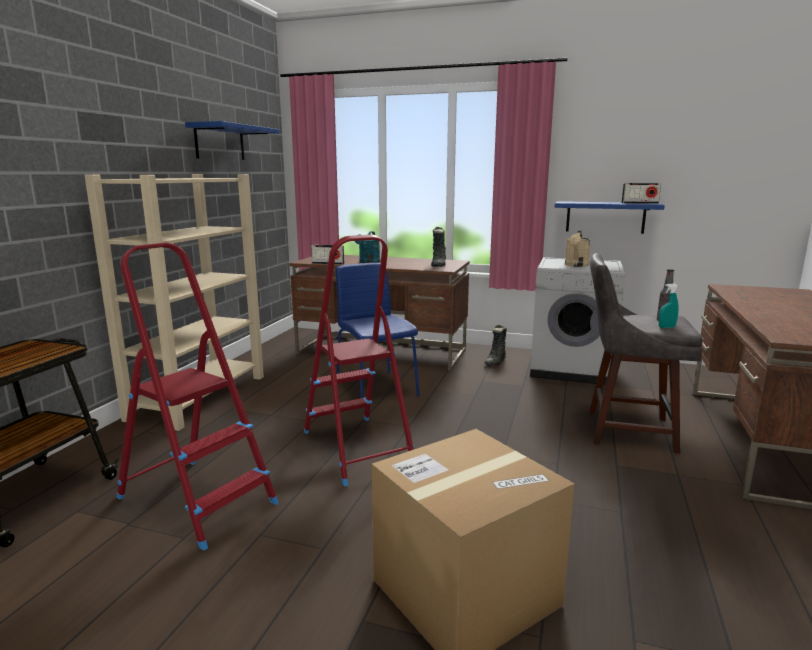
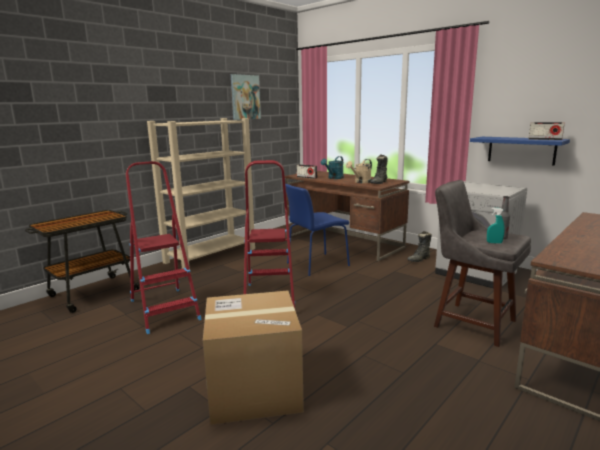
camera: 25 degrees right, 0 degrees up
blue shelf [185,121,280,160] -> picture [231,74,261,120]
blue chair [336,263,420,398] -> blue chair turned 120 degrees counterclockwise [285,184,350,276]
beige watering can [565,231,591,267] -> beige watering can moved to [346,159,372,183]

